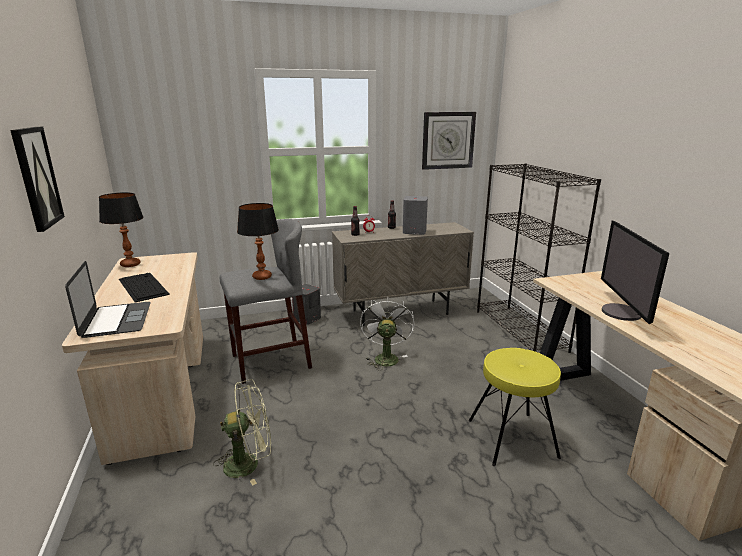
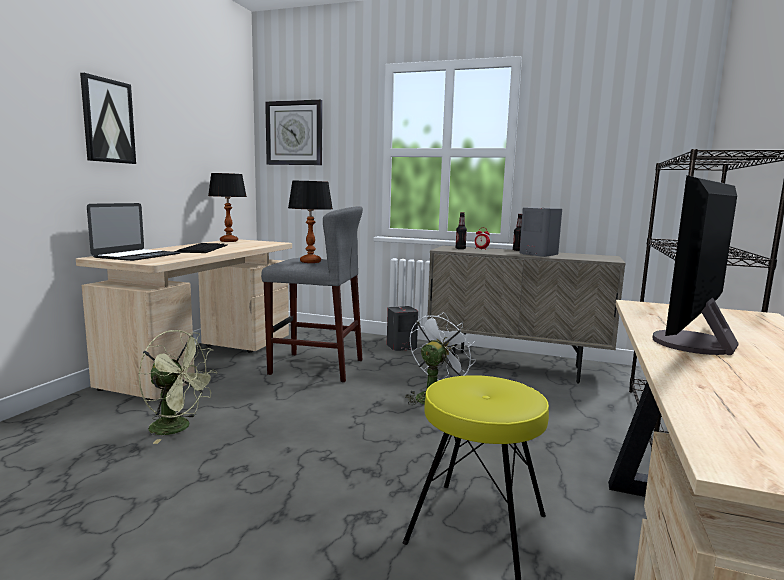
camera: 35 degrees right, 10 degrees down
wall clock [422,112,476,170] -> wall clock moved to [265,100,322,165]

